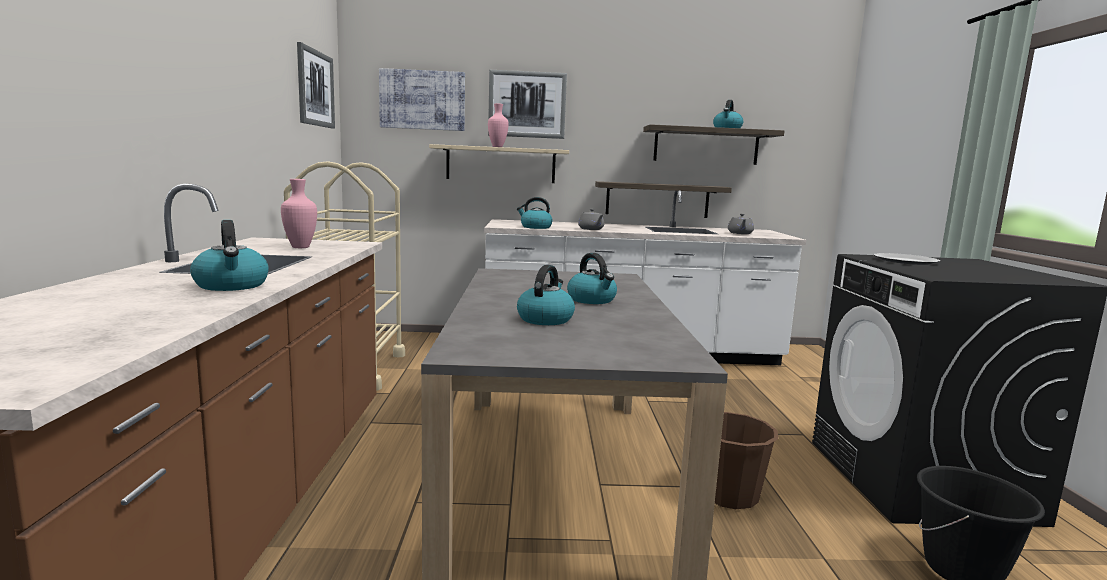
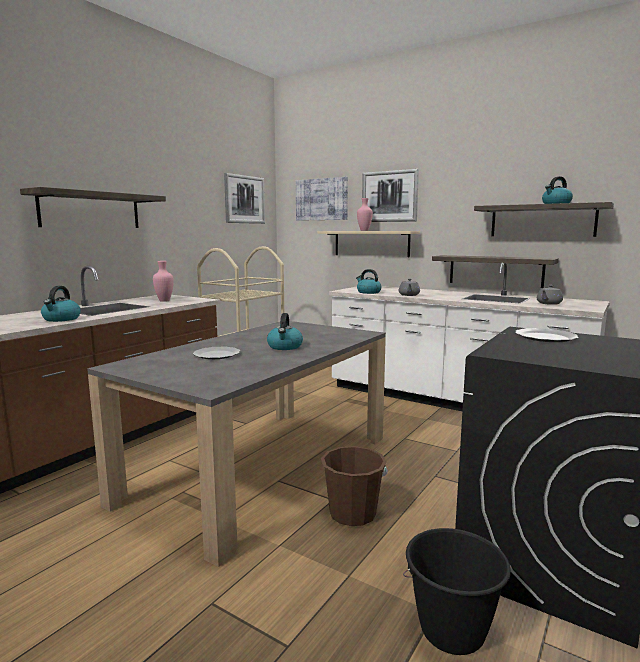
camera: 35 degrees right, 0 degrees up
kettle [517,265,575,325] -> plate [193,346,240,359]
none -> shelf [20,187,166,228]

